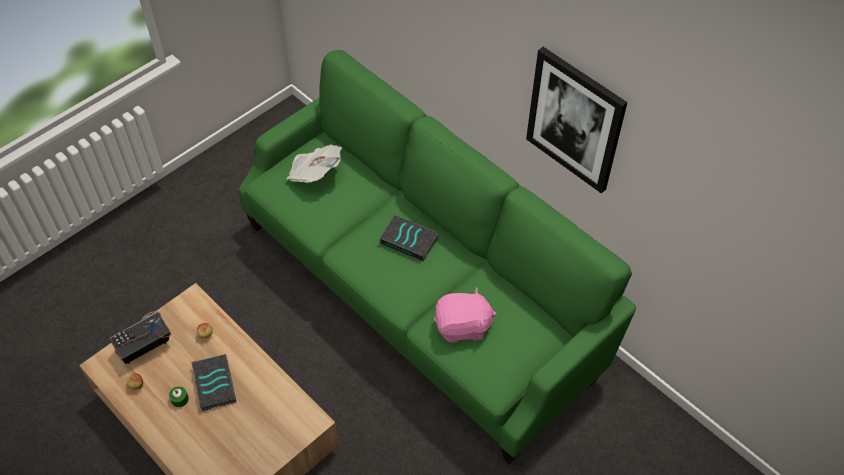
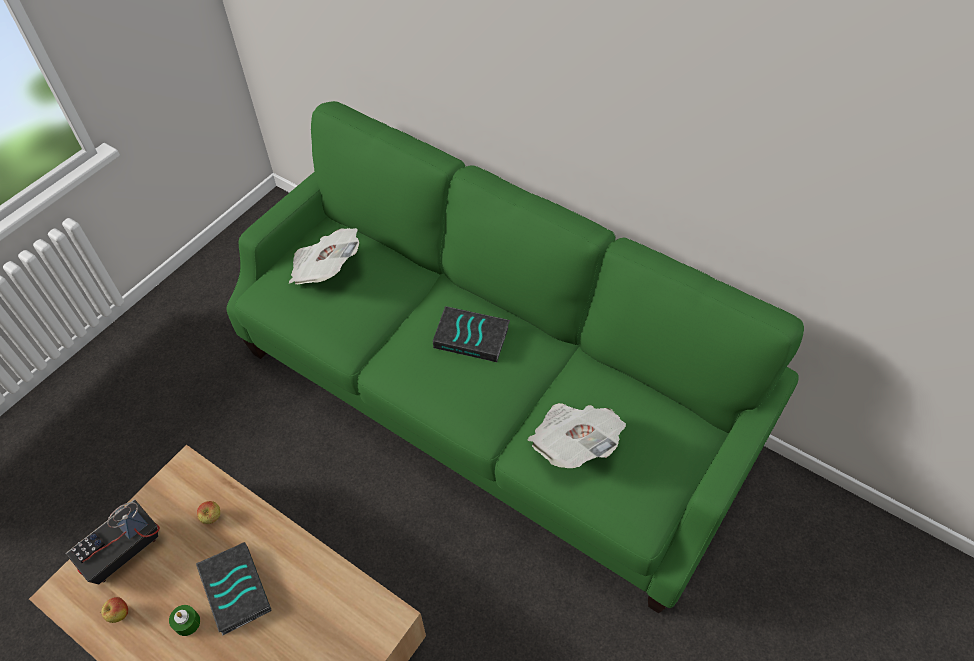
camera: 10 degrees left, 0 degrees up
pink plush toy [434,287,497,343] -> newspaper [527,403,626,468]
picture [526,47,628,194] -> none

